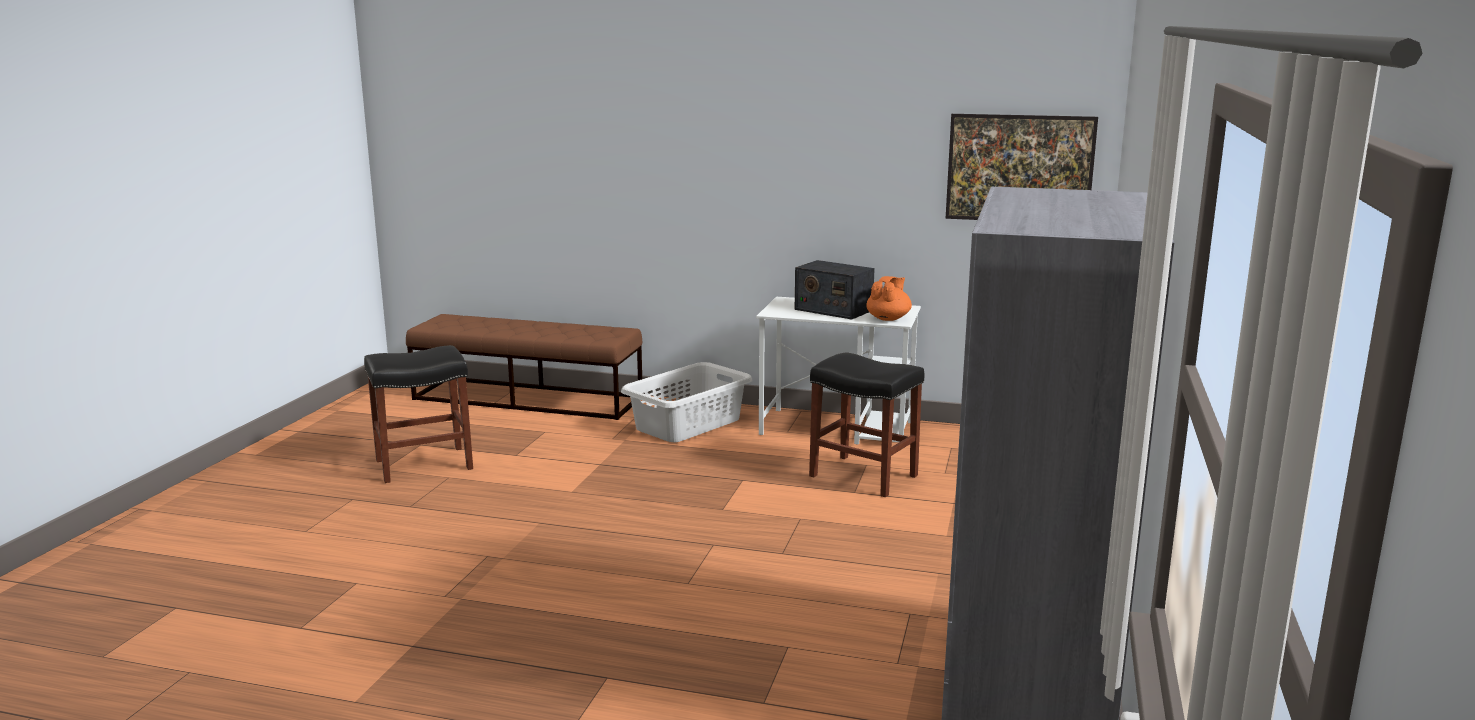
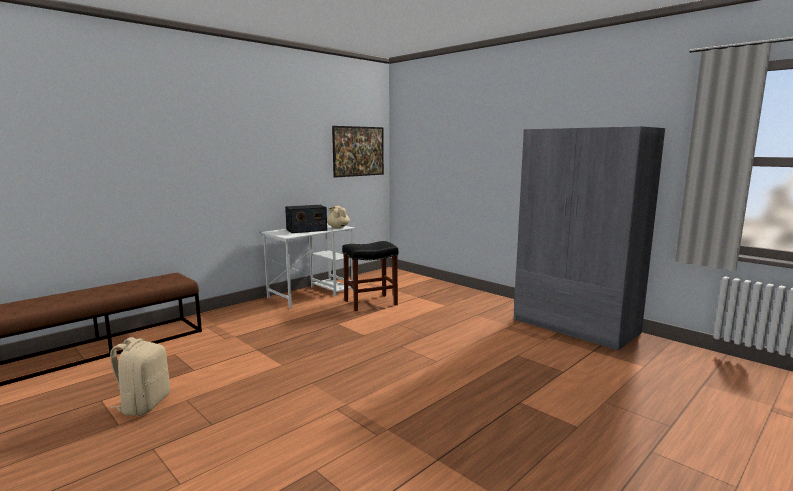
camera: 60 degrees left, 5 degrees down
black stool [364,345,473,483] -> beige backpack [110,337,170,416]
grey laundry basket [621,362,753,442] -> none
orange teapot [866,276,912,321] -> beige teapot [327,206,350,228]

